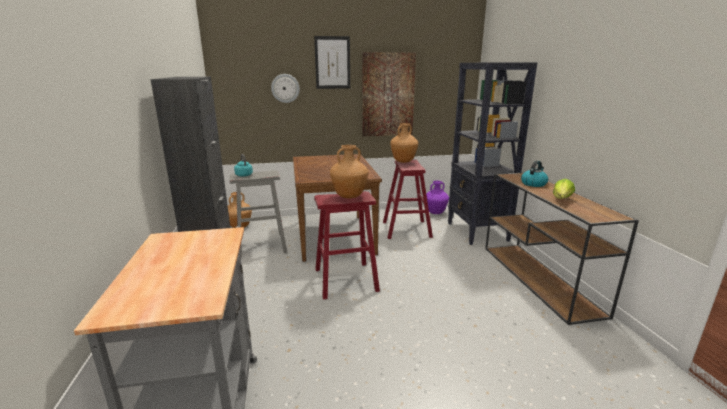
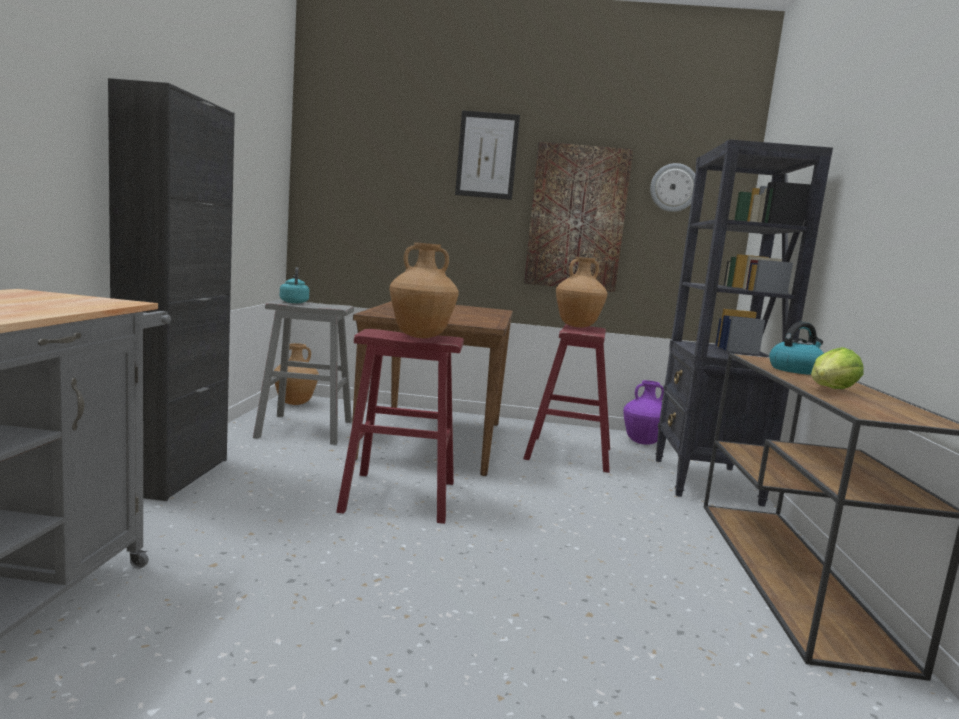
camera: 15 degrees right, 10 degrees down
wall clock [271,74,300,103] -> wall clock moved to [650,163,695,212]

